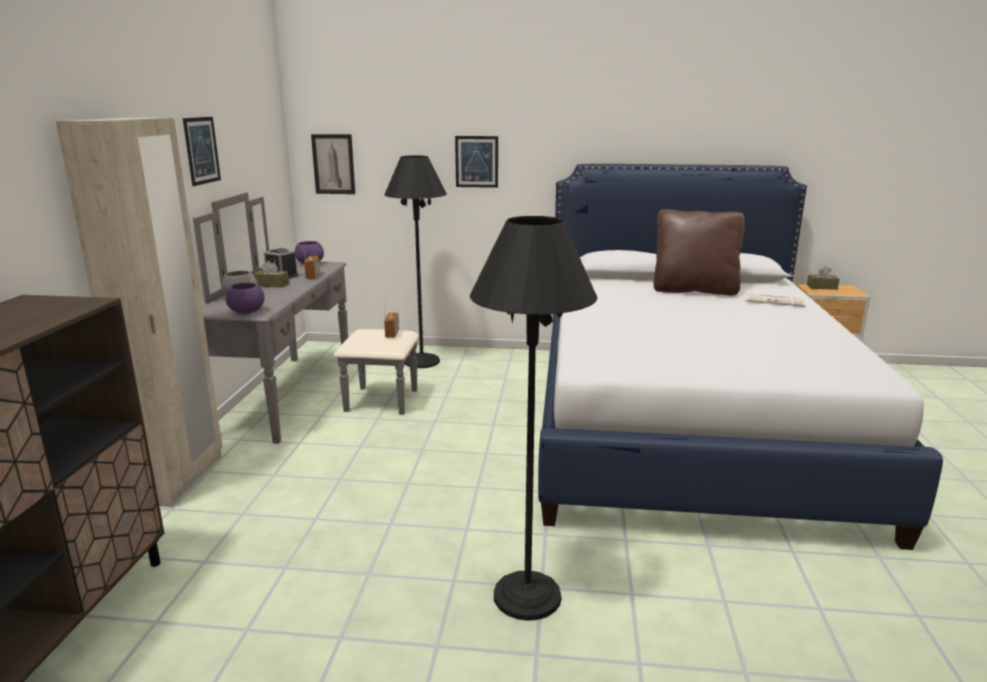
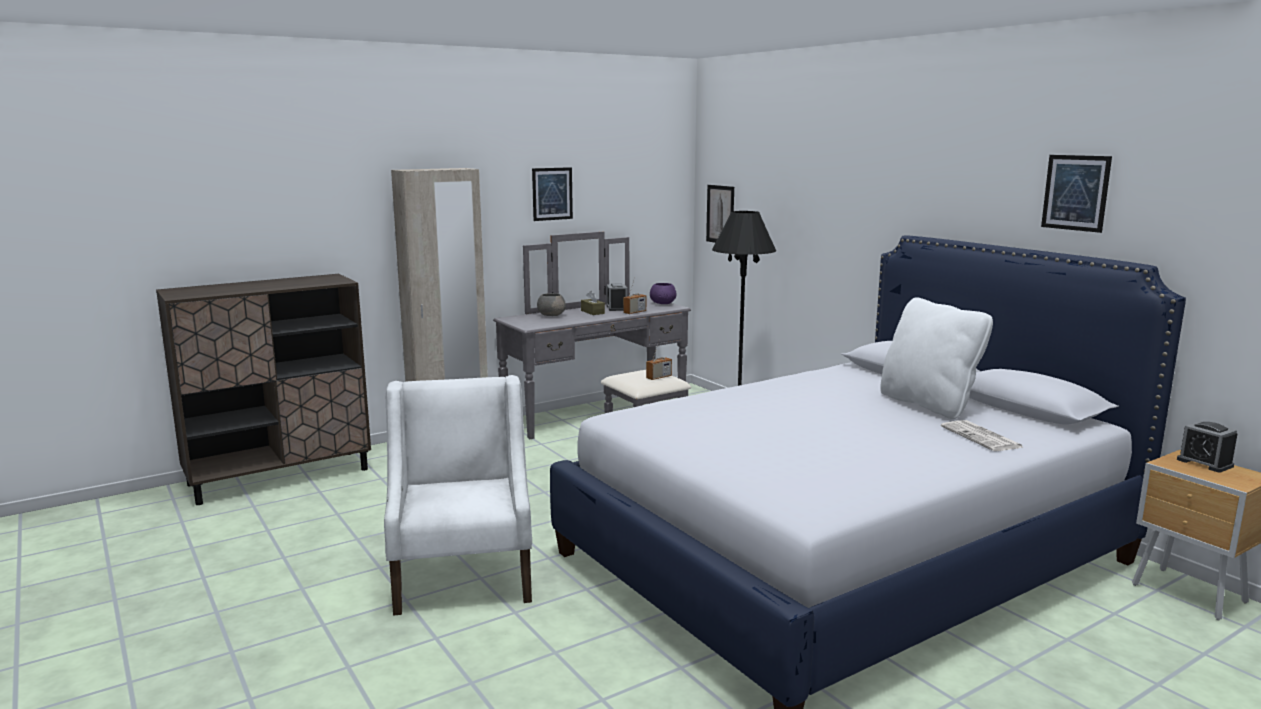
camera: 50 degrees right, 5 degrees down
purple bowl [226,283,265,314] -> none
picture [455,136,498,188] -> picture moved to [1041,155,1112,233]
black floor lamp [470,216,597,621] -> white armchair [384,375,532,616]
brown pillow [653,209,745,295] -> white pillow [880,297,993,419]
brown tissue box [807,266,839,290] -> alarm clock [1177,421,1238,472]

